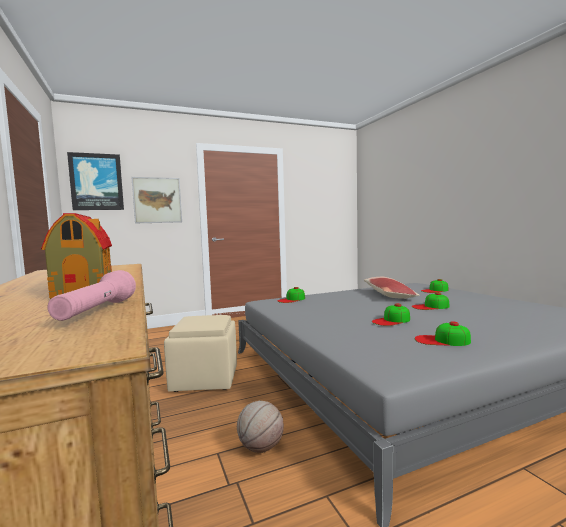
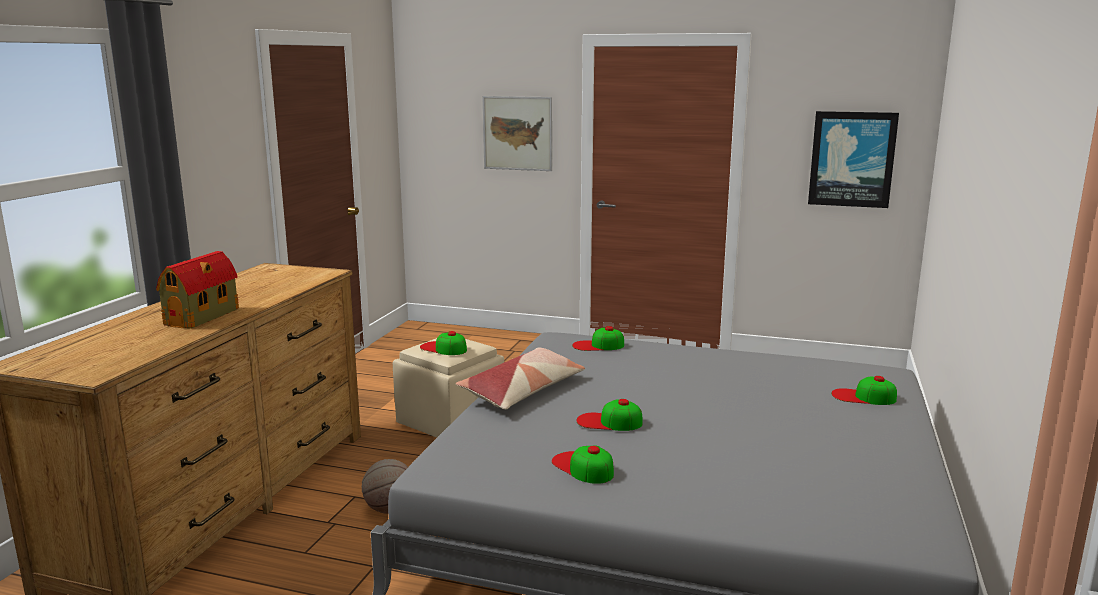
camera: 40 degrees right, 10 degrees up
pink flashlight [48,270,136,321] -> none
picture [67,152,124,210] -> picture moved to [808,111,899,208]
pillow [364,277,420,299] -> pillow moved to [456,347,585,410]
cap [412,292,450,310] -> cap moved to [420,331,467,355]

